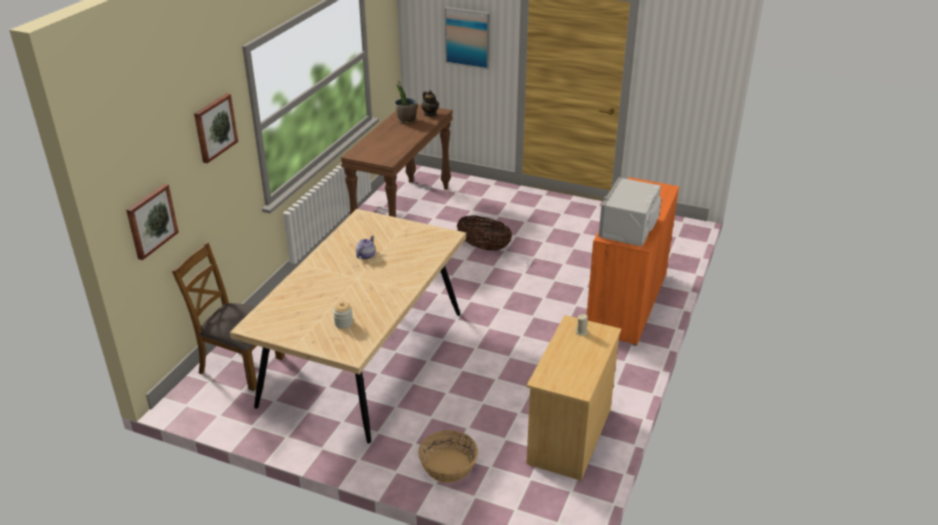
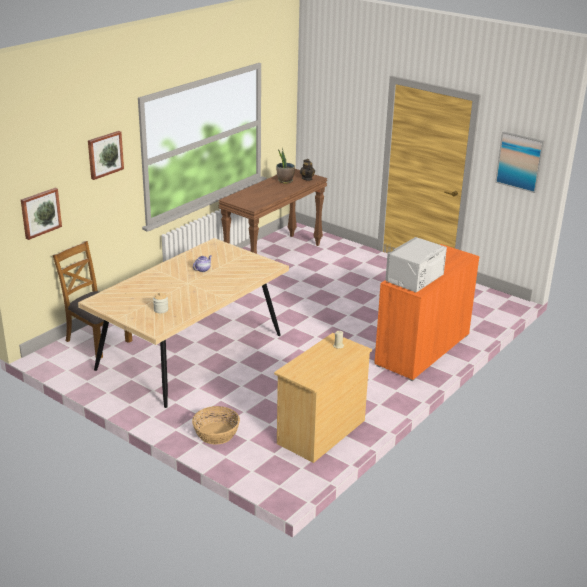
camera: 15 degrees right, 5 degrees down
picture [445,7,490,70] -> picture moved to [495,131,545,193]
basket [457,215,512,251] -> none

